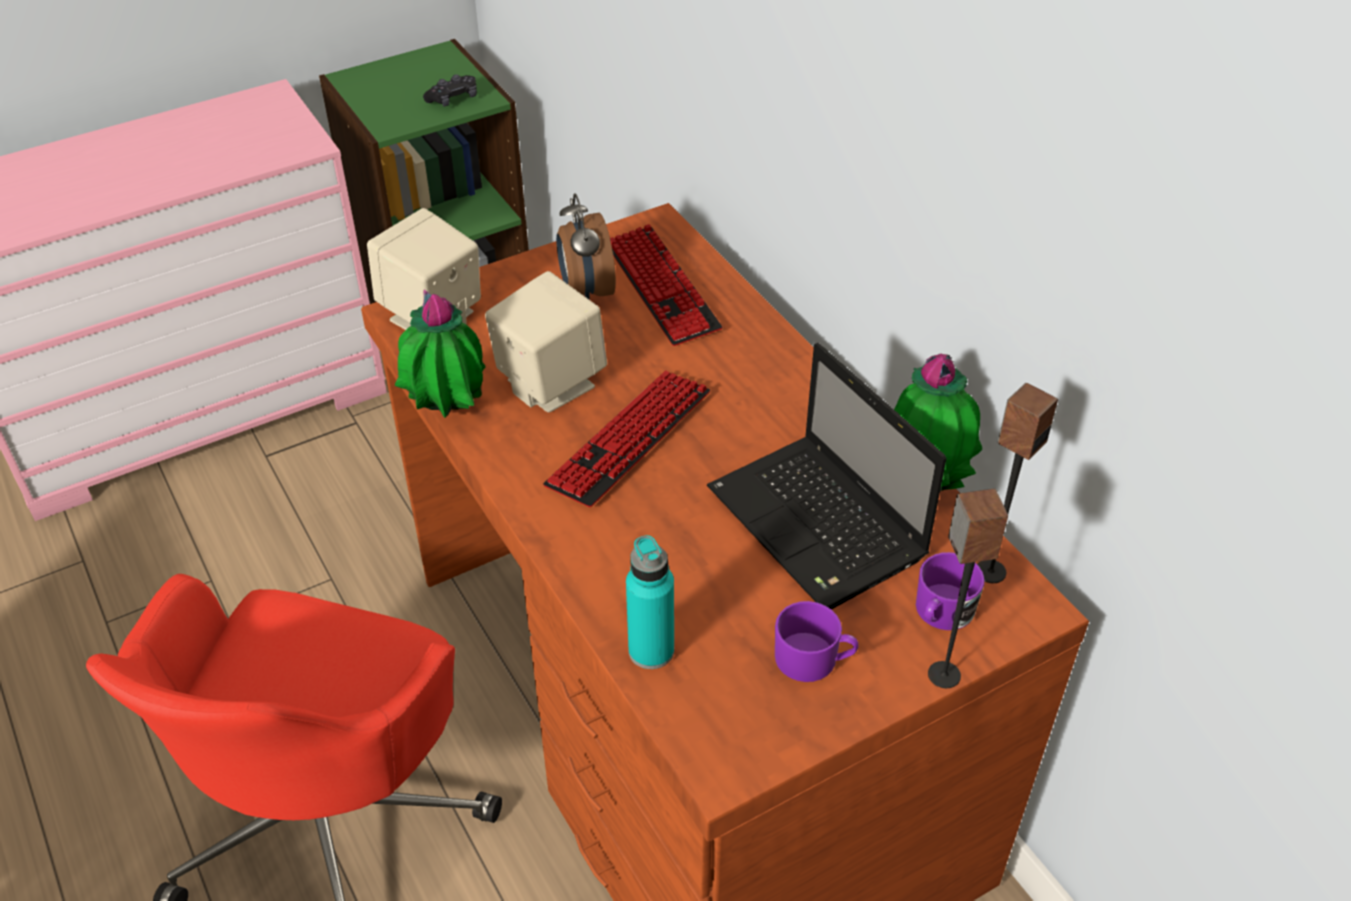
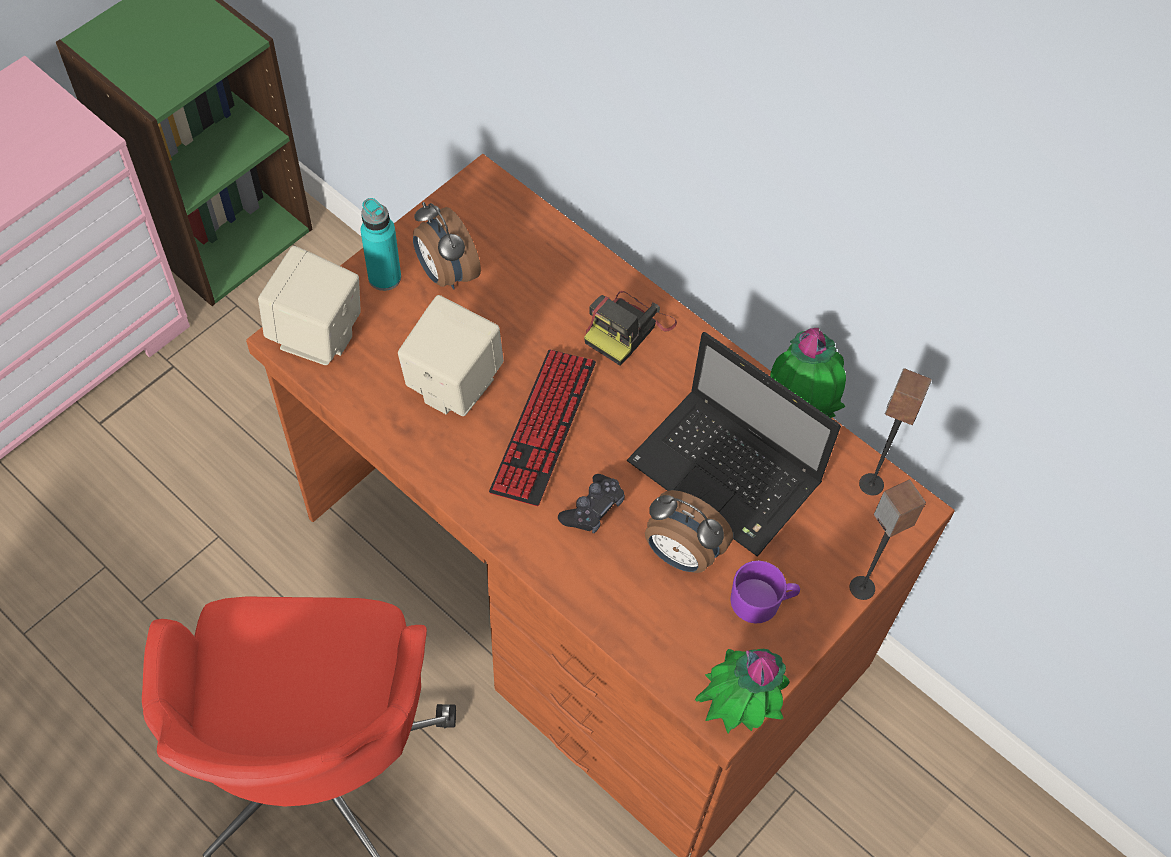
camera: 20 degrees left, 15 degrees up
potted plant [395,289,485,418] -> potted plant moved to [695,649,789,733]
black game controller [423,74,477,107] -> black game controller moved to [558,474,625,534]
keyboard [610,224,722,346] -> none
turquoise bottle [626,535,674,669] -> turquoise bottle moved to [361,198,401,291]
purple mug [916,552,985,630] -> none
none -> camera [584,291,677,366]
none -> alarm clock [645,490,733,573]

